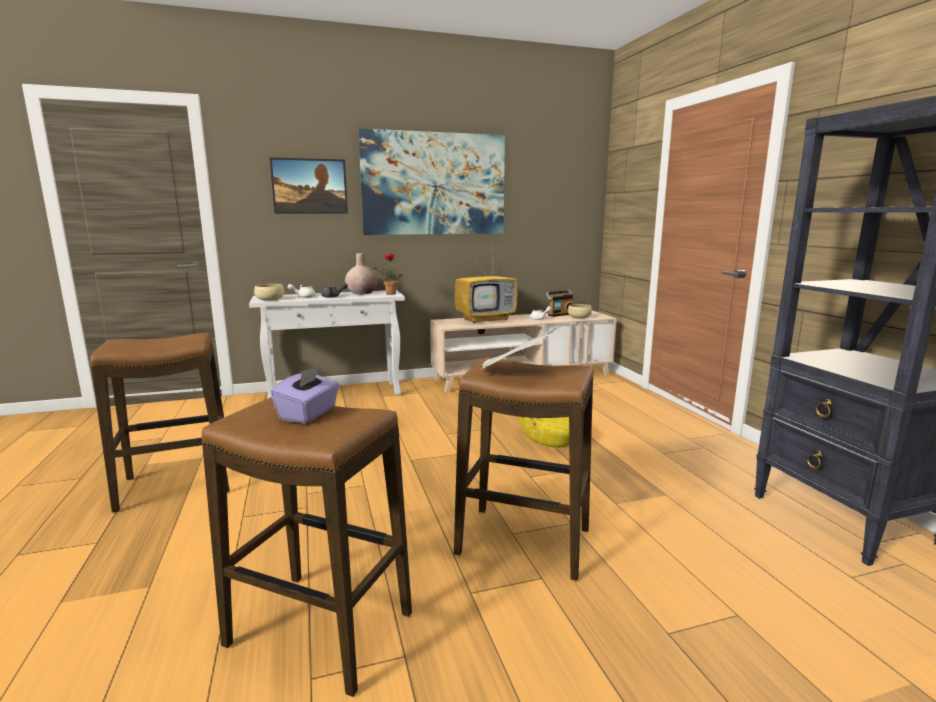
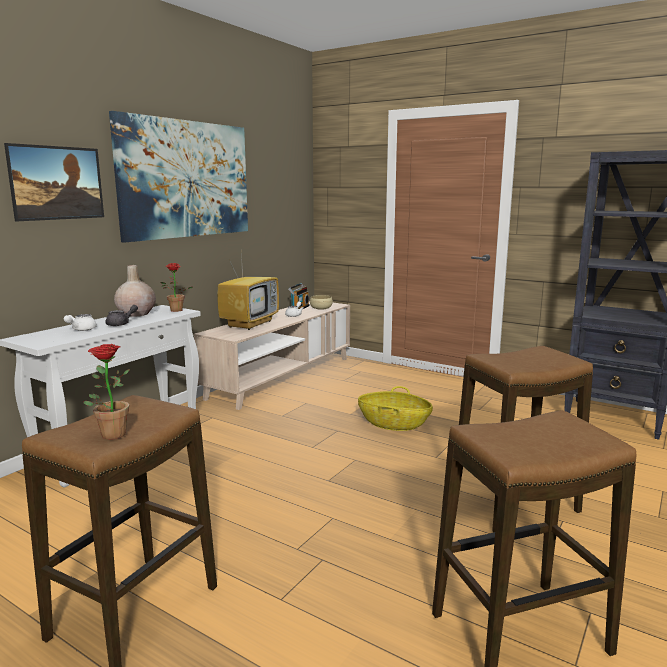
camera: 40 degrees left, 0 degrees up
beige bowl [254,284,284,301] -> none
purple tissue box [271,365,340,424] -> none
newspaper [481,327,560,369] -> none
none -> potted plant [83,344,130,439]

